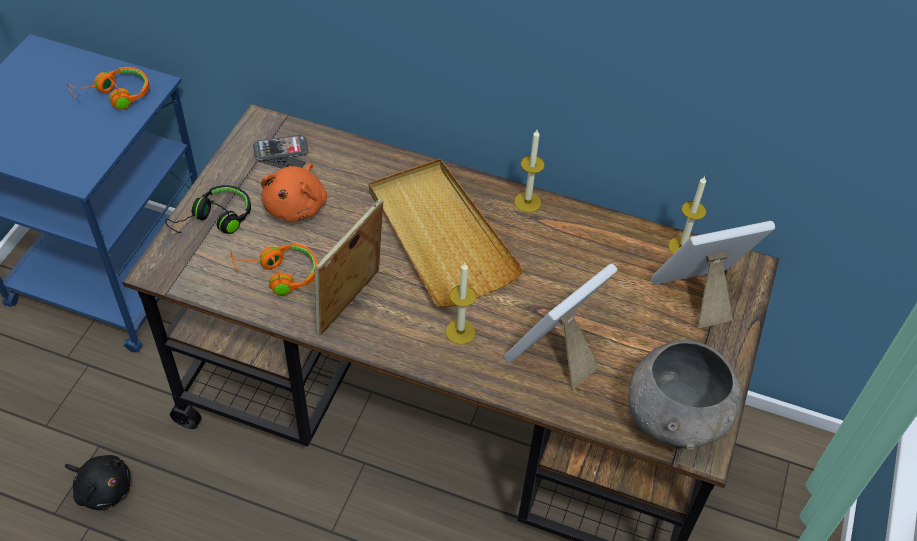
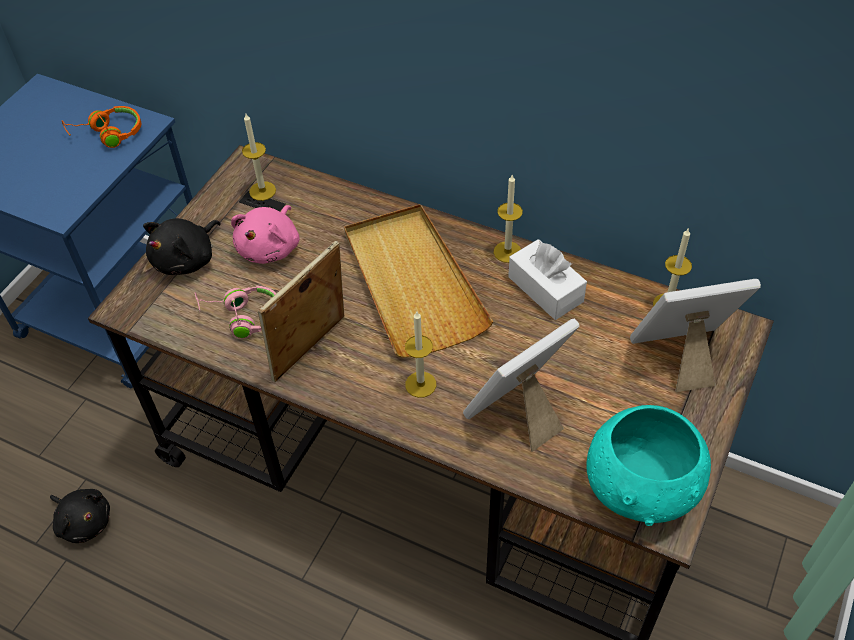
camera: 10 degrees right, 0 degrees up
black headphones [165,185,251,234] -> black plush toy [143,218,220,275]
orange headphones [231,243,317,296] -> pink headphones [195,286,276,338]
phone [253,135,309,161] -> candle [242,114,276,201]
orange plush toy [261,163,327,222] -> pink plush toy [231,205,300,264]
grey bowl [628,340,741,450] -> turquoise bowl [586,405,711,526]
none -> white tissue box [508,239,587,320]

